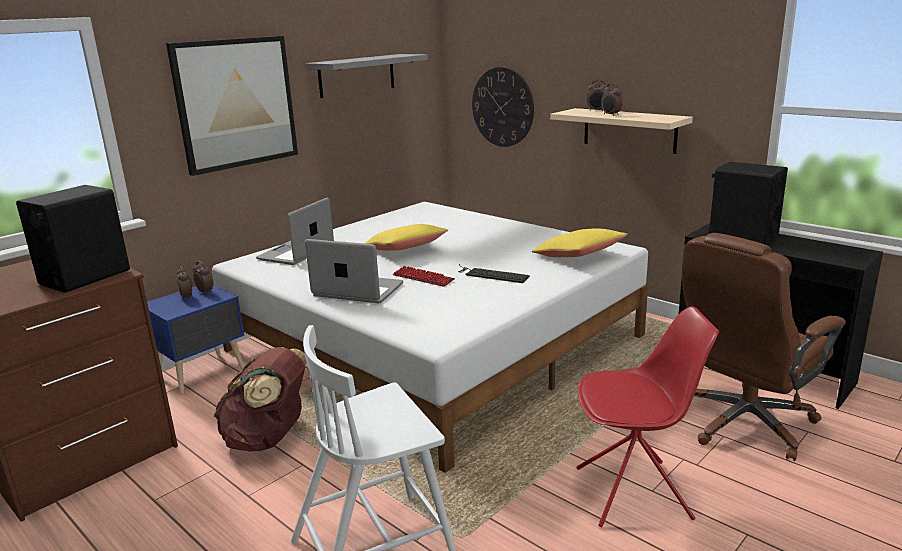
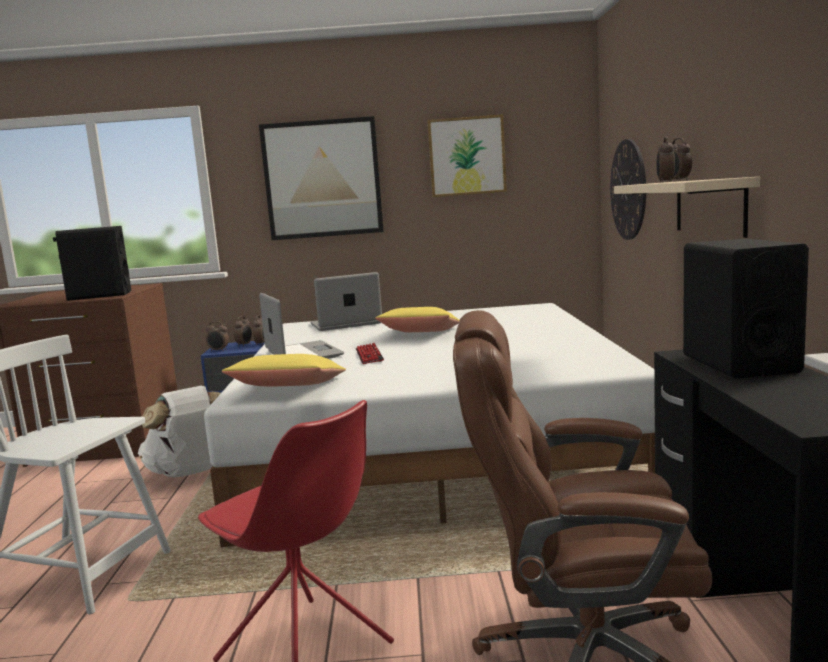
camera: 45 degrees right, 10 degrees down
brown backpack [214,347,307,451] -> white backpack [138,386,221,477]
grey shelf [306,54,428,98] -> picture [427,114,507,197]
keyboard [458,264,530,283] -> none
yellow pillow [532,228,627,257] -> yellow pillow moved to [222,354,346,387]
none -> alarm clock [206,321,229,352]

